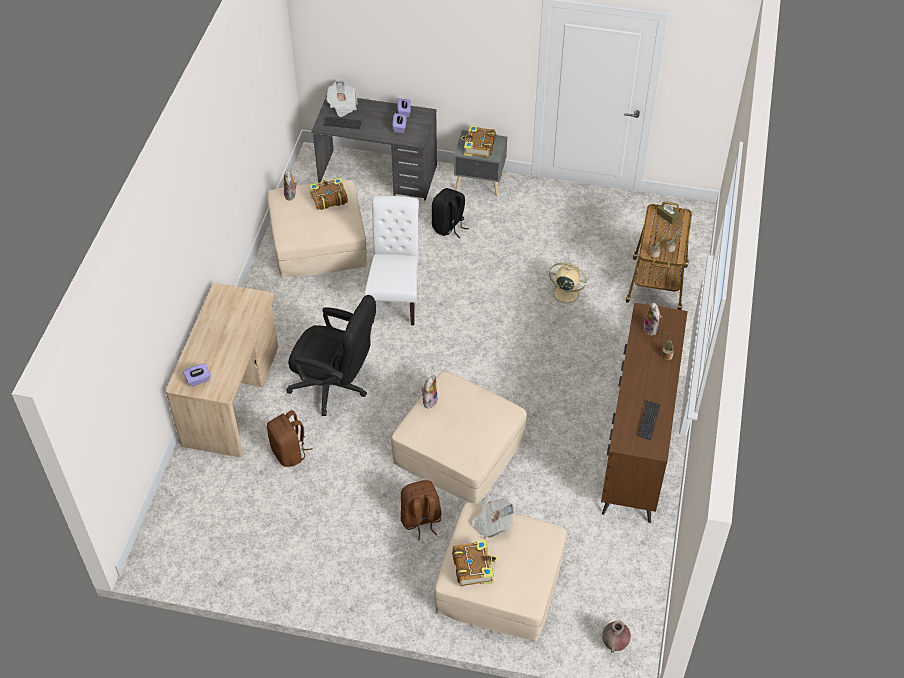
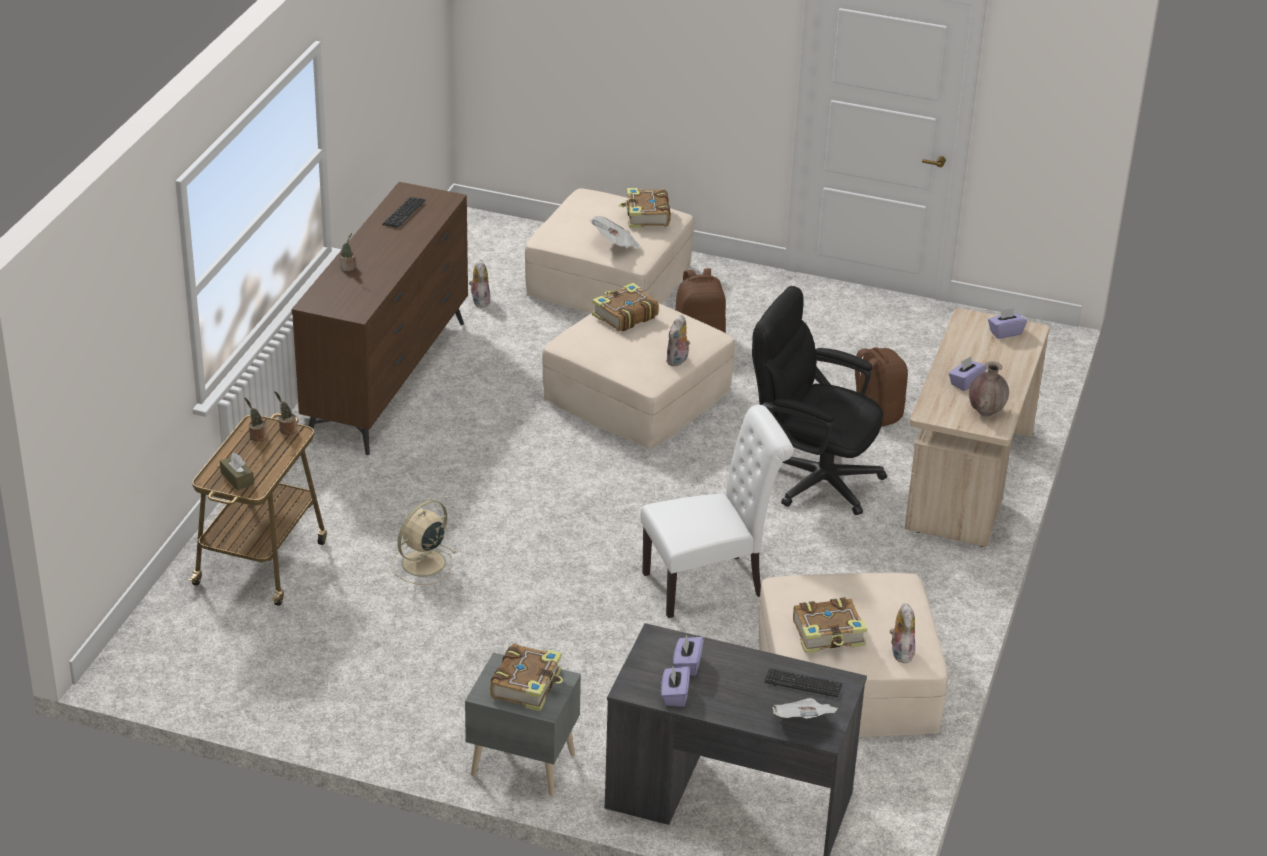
camera: 175 degrees left, 15 degrees down
white chair [365,196,419,325] -> white chair turned 120 degrees counterclockwise [640,405,794,618]
black backpack [432,188,469,238] -> none
beige fan [546,263,587,307] -> beige fan turned 105 degrees clockwise [390,500,457,585]
brown vase [602,620,631,653] -> brown vase moved to [969,361,1009,417]
plush toy [643,302,662,336] -> plush toy moved to [469,259,491,308]
none -> book [592,283,659,332]
none -> purple tissue box [949,357,986,391]

